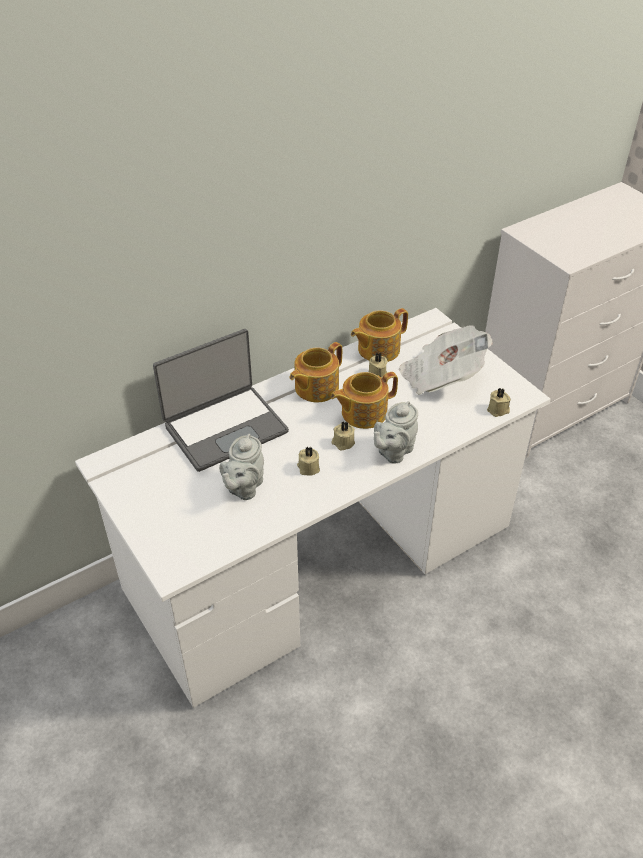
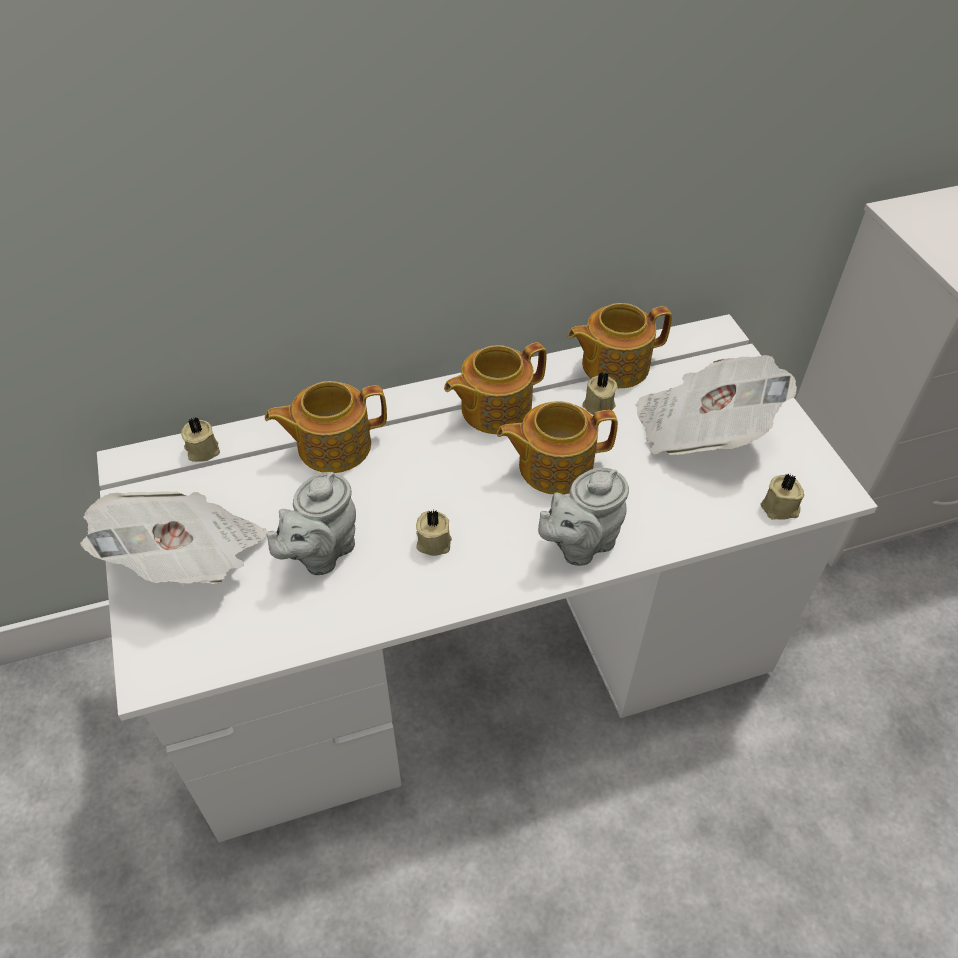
camera: 15 degrees right, 5 degrees up
laptop [153,329,289,472] -> teapot [265,381,387,473]
beige candle [331,421,355,450] -> beige candle moved to [181,417,220,462]
none -> newspaper [80,491,267,584]

